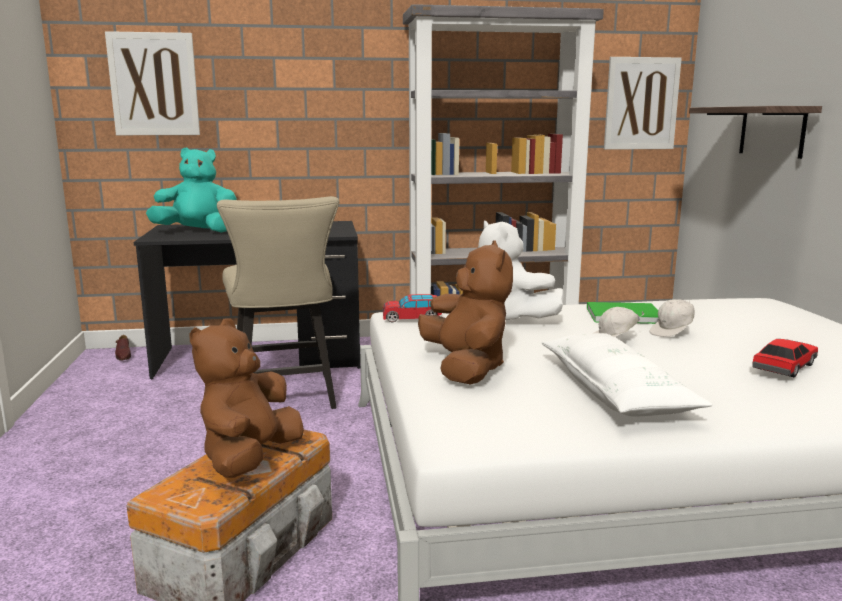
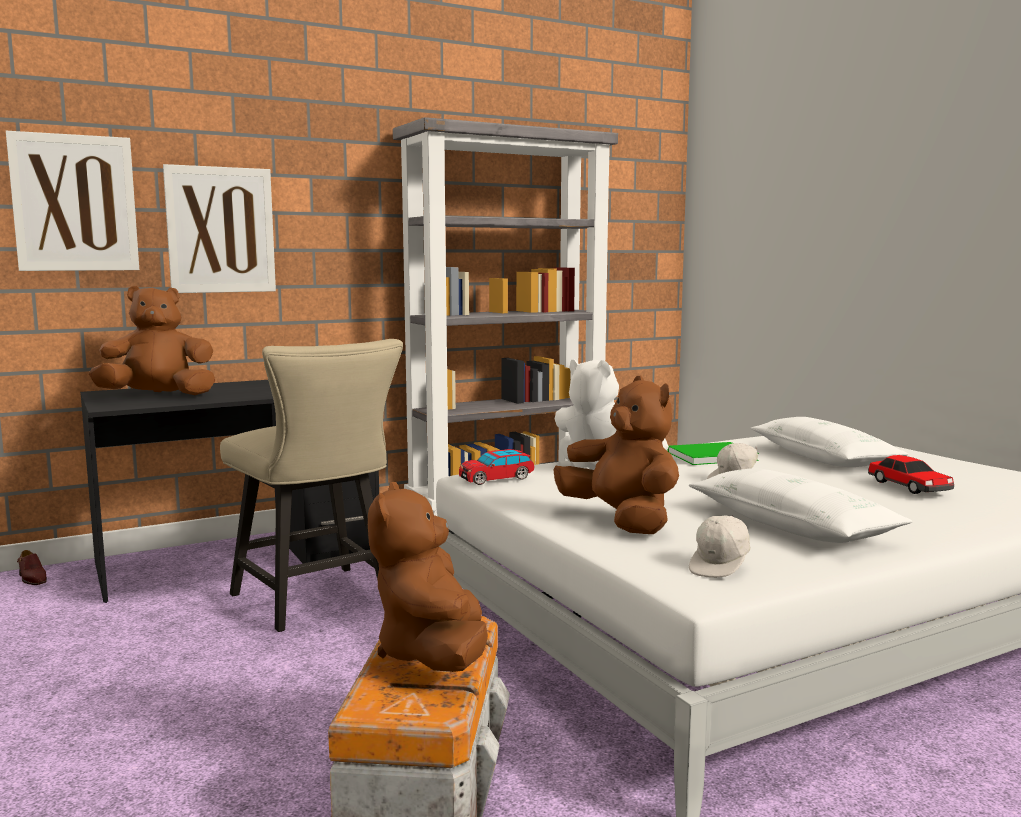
camera: 20 degrees left, 5 degrees down
turquoise plush toy [146,147,237,233] -> brown plush toy [89,286,215,395]
picture [604,57,682,150] -> picture moved to [163,164,276,293]
white cap [649,299,694,337] -> white cap moved to [689,515,751,578]
shelf [689,106,822,159] -> none
toy car [752,339,818,377] -> toy car turned 135 degrees clockwise [868,455,954,494]
none -> white pillow [750,417,908,467]

